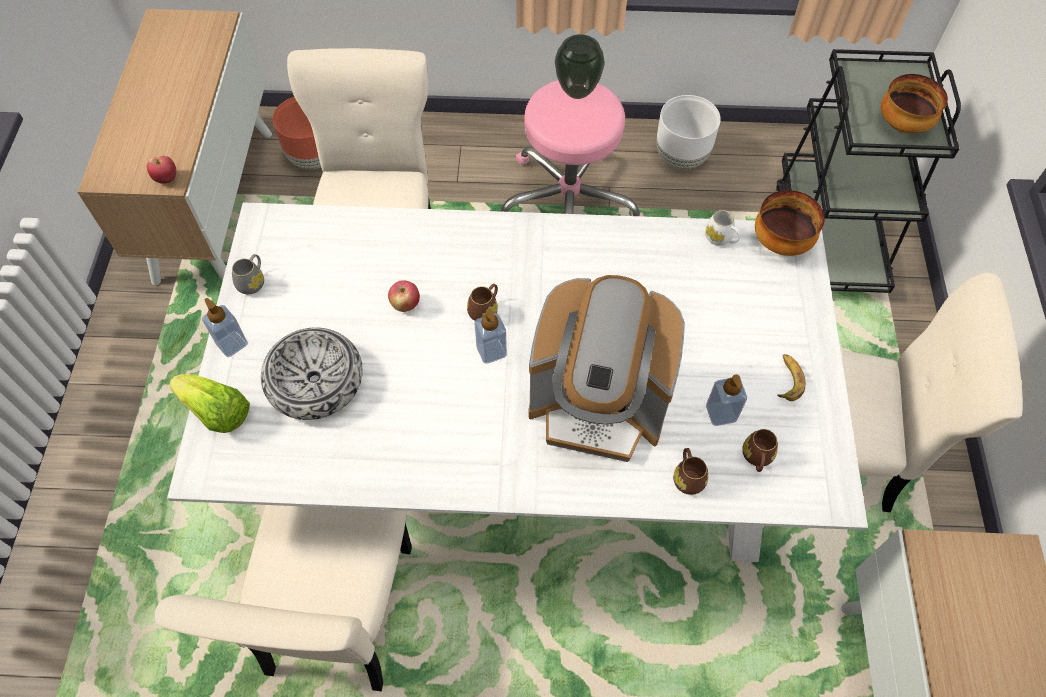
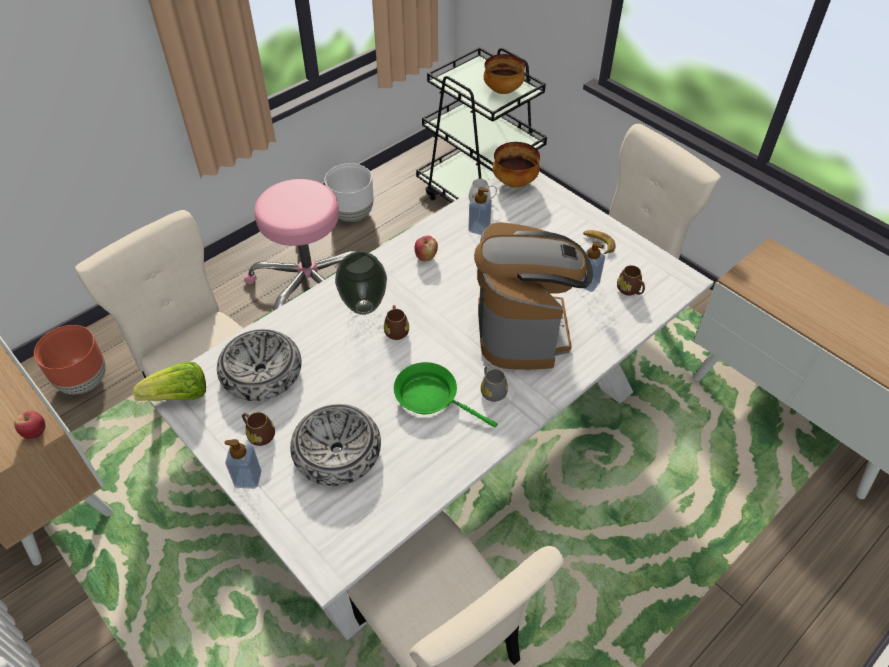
camera: 45 degrees left, 10 degrees down
lettuce [169,374,250,433] -> lettuce moved to [133,362,206,401]
grey mug [232,254,264,294] -> grey mug moved to [481,365,508,402]
apple [388,280,420,312] -> apple moved to [415,236,438,261]
soap dispenser [475,310,507,364] -> soap dispenser moved to [468,187,492,235]
coffee machine [528,275,685,462] -> coffee machine turned 60 degrees counterclockwise [474,222,593,370]
vase [555,34,605,99] -> vase moved to [335,252,387,315]
brown mug [673,448,708,495] -> brown mug moved to [242,412,275,446]
none -> bowl [217,329,302,401]
none -> green frying pan [394,362,497,428]

